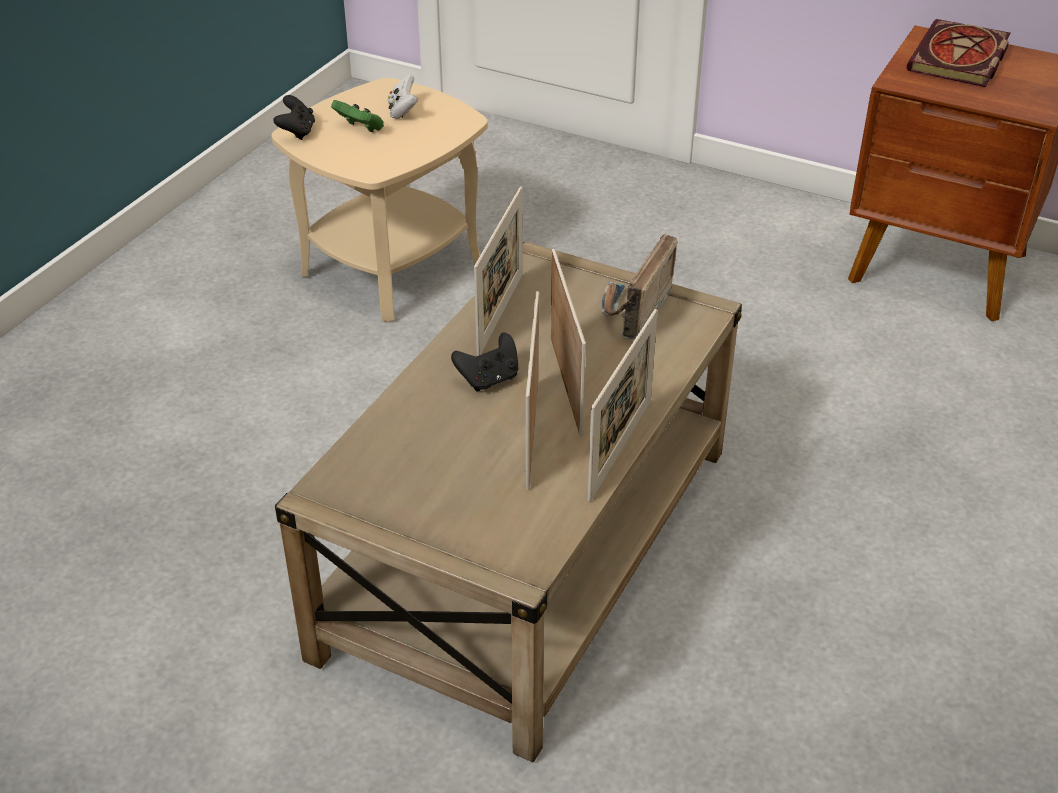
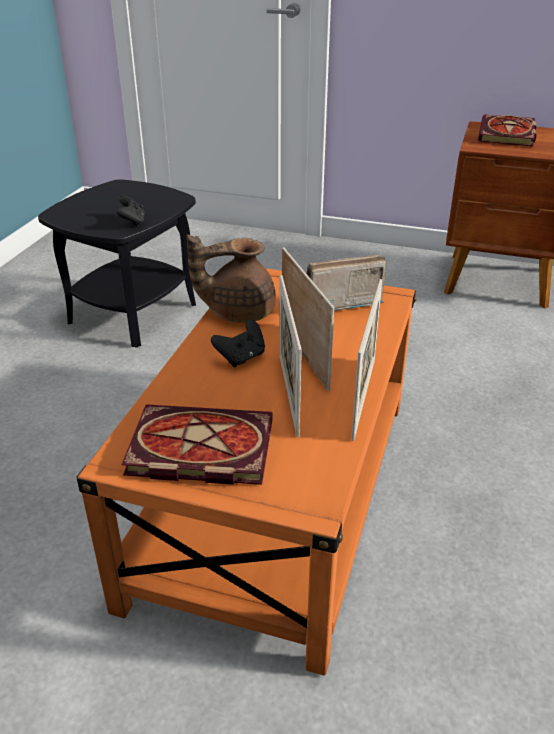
camera: 10 degrees left, 5 degrees down
beige side table [271,78,488,322] -> black side table [38,179,196,347]
black game controller [274,95,315,140] -> black game controller moved to [116,196,145,227]
beige coffee table [275,242,742,762] -> orange coffee table [76,268,416,676]
green game controller [331,100,384,132] -> none
white game controller [388,74,418,119] -> none
picture frame [474,186,523,356] -> brown teapot [187,234,276,323]
radio [602,234,677,340] -> radio turned 60 degrees clockwise [306,255,387,311]
none -> book [122,404,272,485]

